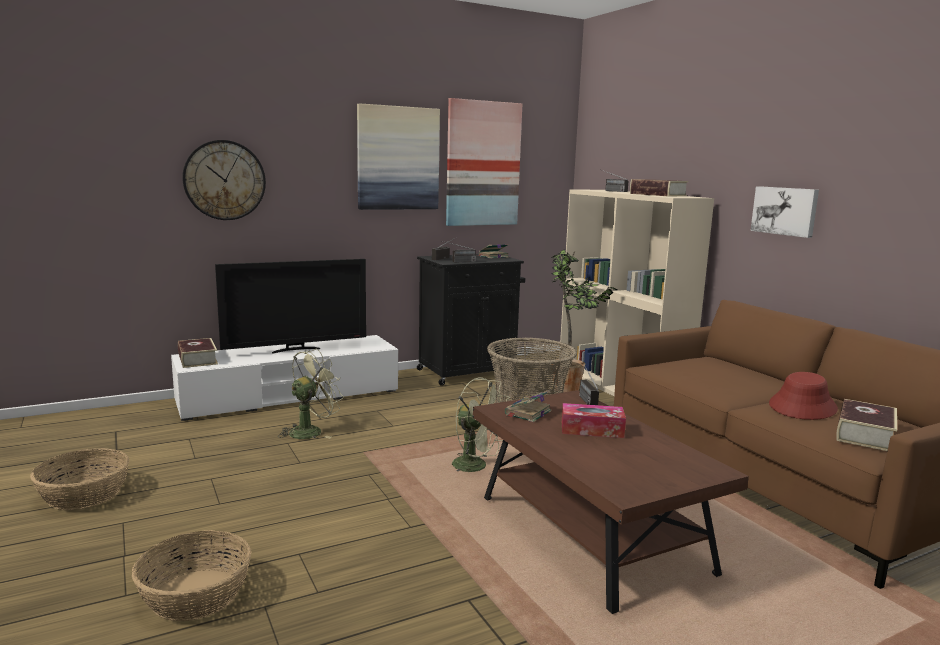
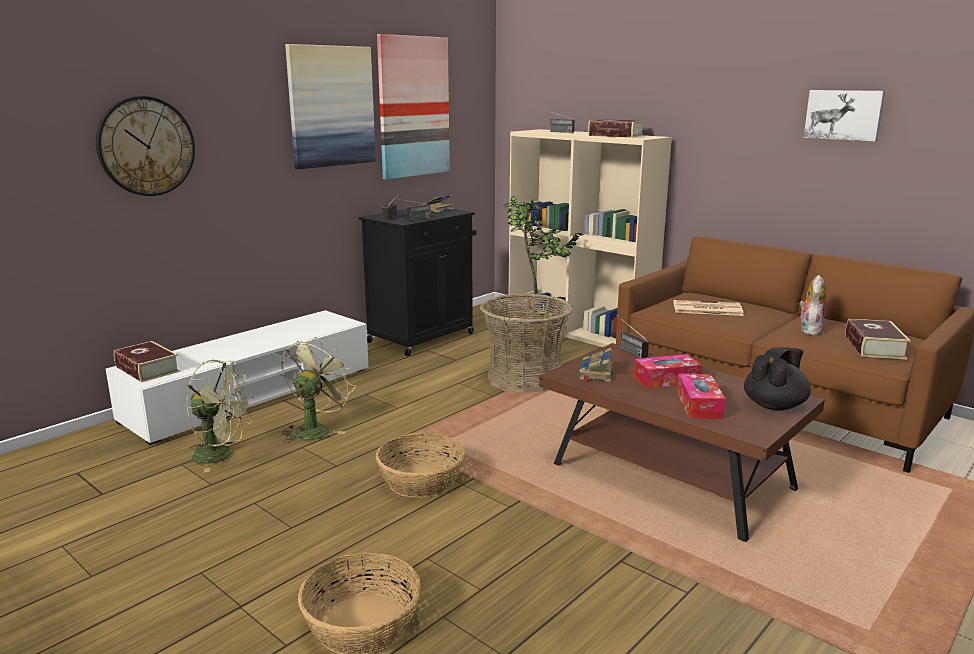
camera: 20 degrees left, 5 degrees up
basket [30,448,130,510] -> basket moved to [376,433,465,498]
television [215,259,366,354] -> none
green fan [452,378,510,473] -> green fan moved to [186,360,254,473]
picture [750,186,819,238] -> picture moved to [804,90,885,142]
red hat [769,372,838,420] -> plush toy [799,275,826,335]
none -> newspaper [673,300,744,316]
none -> tissue box [677,374,726,419]
none -> black teapot [744,347,811,411]

